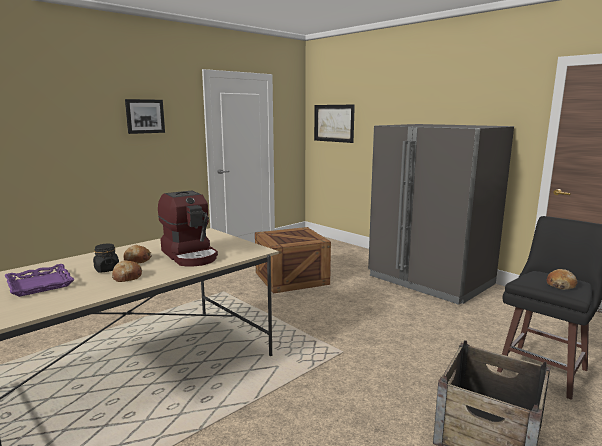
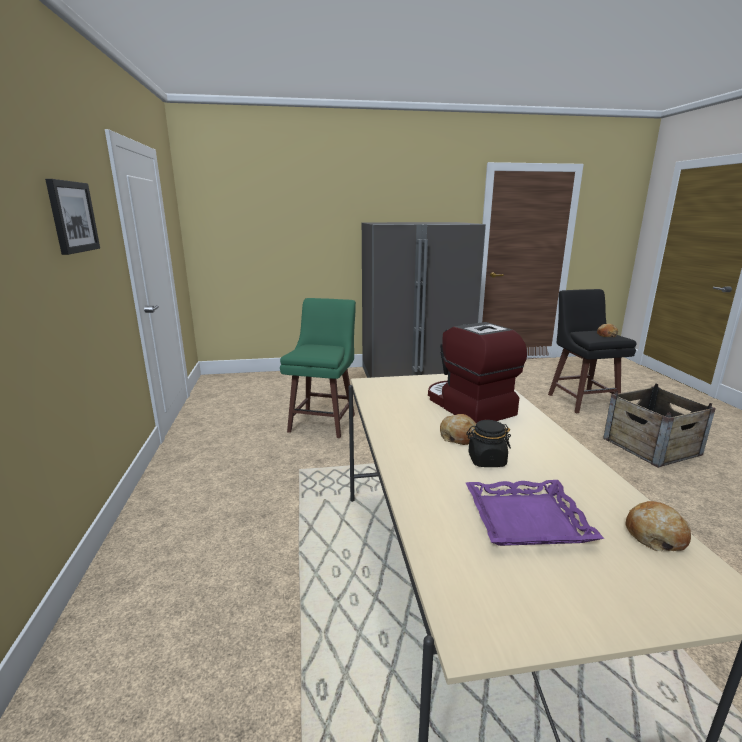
camera: 55 degrees left, 5 degrees up
bread [112,260,142,282] -> bread moved to [625,501,691,551]
coffee machine [158,191,218,267] -> coffee machine turned 120 degrees counterclockwise [428,322,527,424]
crate [255,227,331,294] -> green stool [280,298,356,438]
picture [314,105,355,143] -> none

